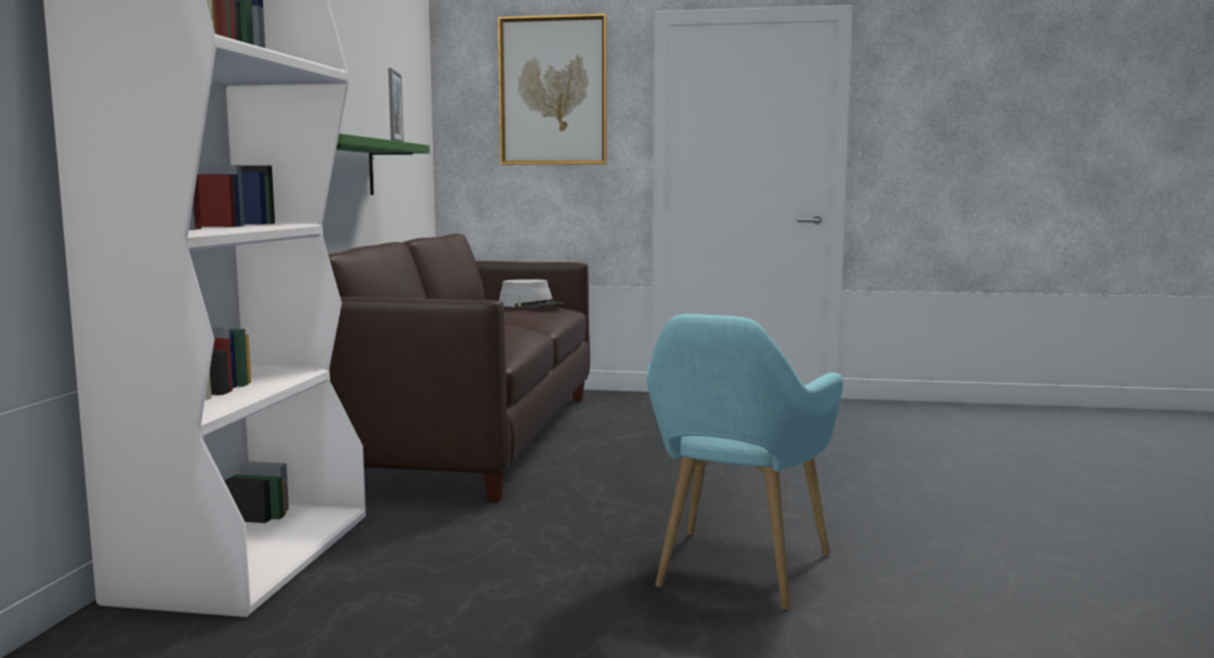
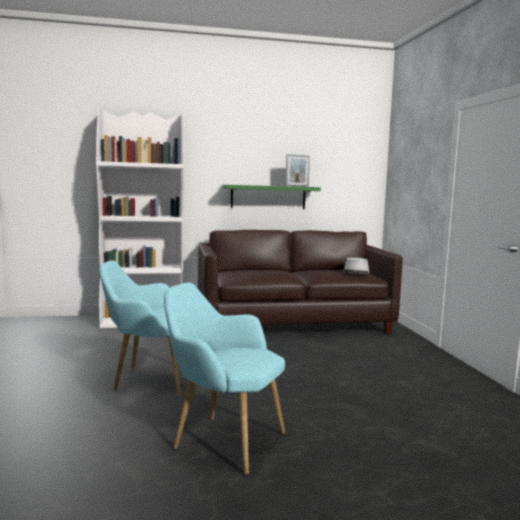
camera: 70 degrees right, 0 degrees up
picture [498,14,607,165] -> none
none -> turquoise armchair [164,283,285,475]

